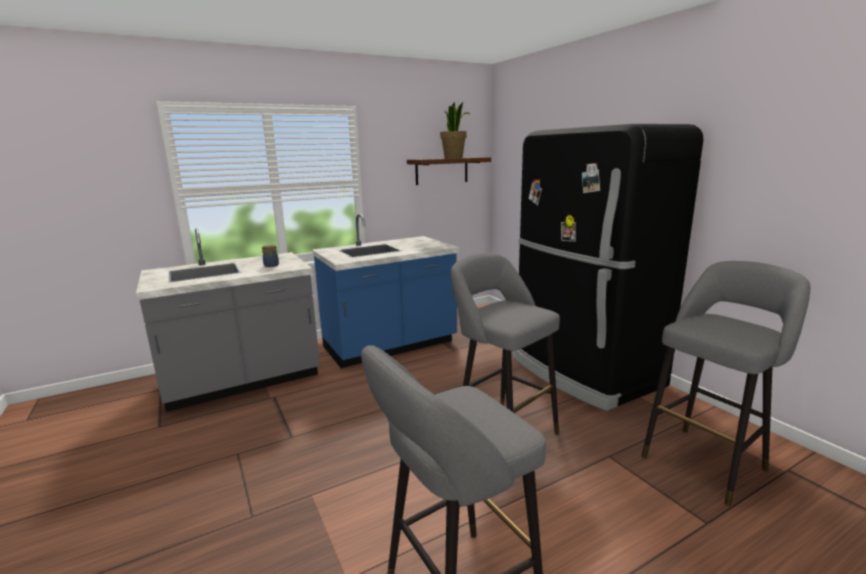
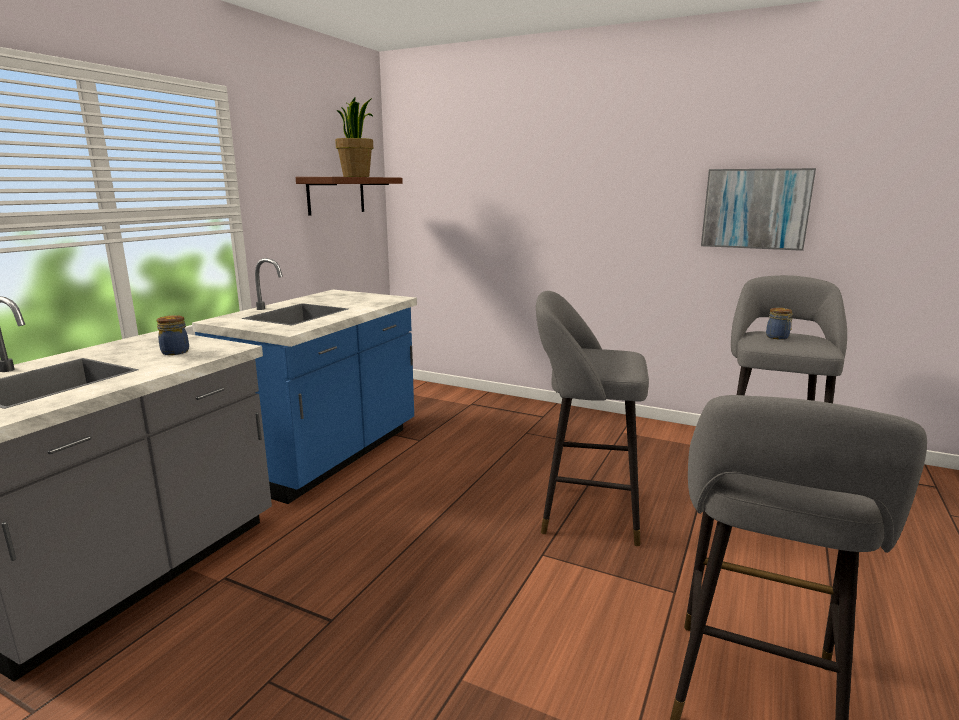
camera: 35 degrees left, 0 degrees up
black fridge [512,124,703,411] -> none
none -> picture [701,168,816,251]
none -> jar [766,308,793,340]

